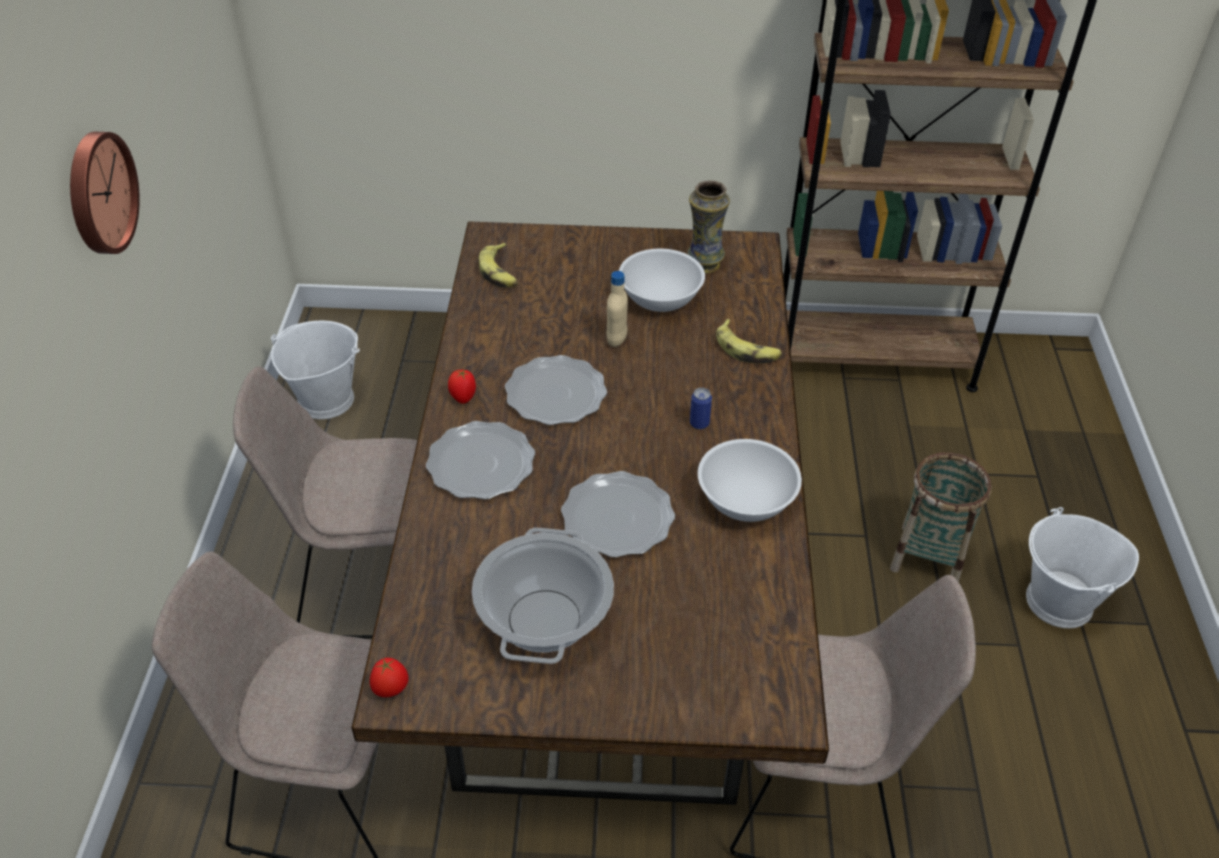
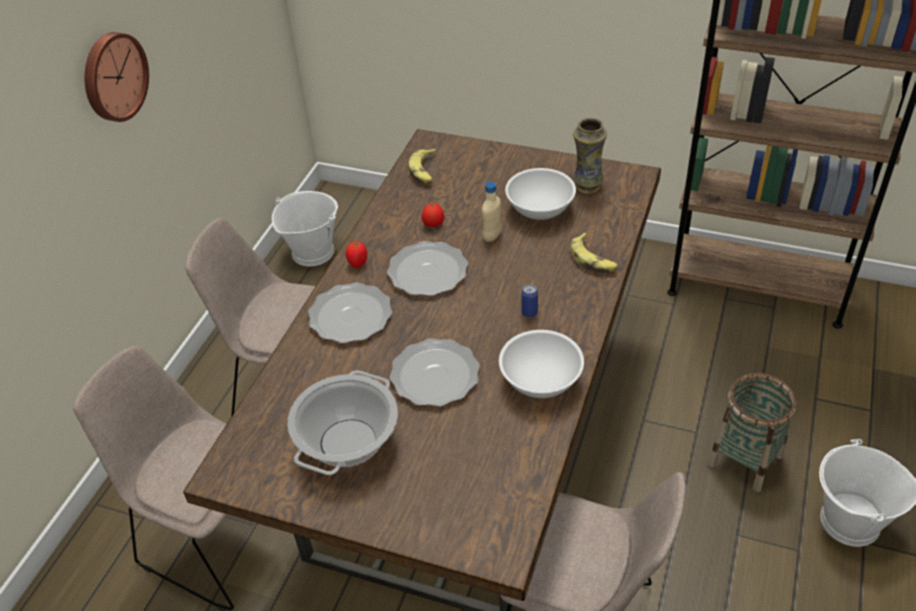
camera: 20 degrees right, 0 degrees up
tomato [370,658,409,697] -> tomato moved to [422,202,444,227]

